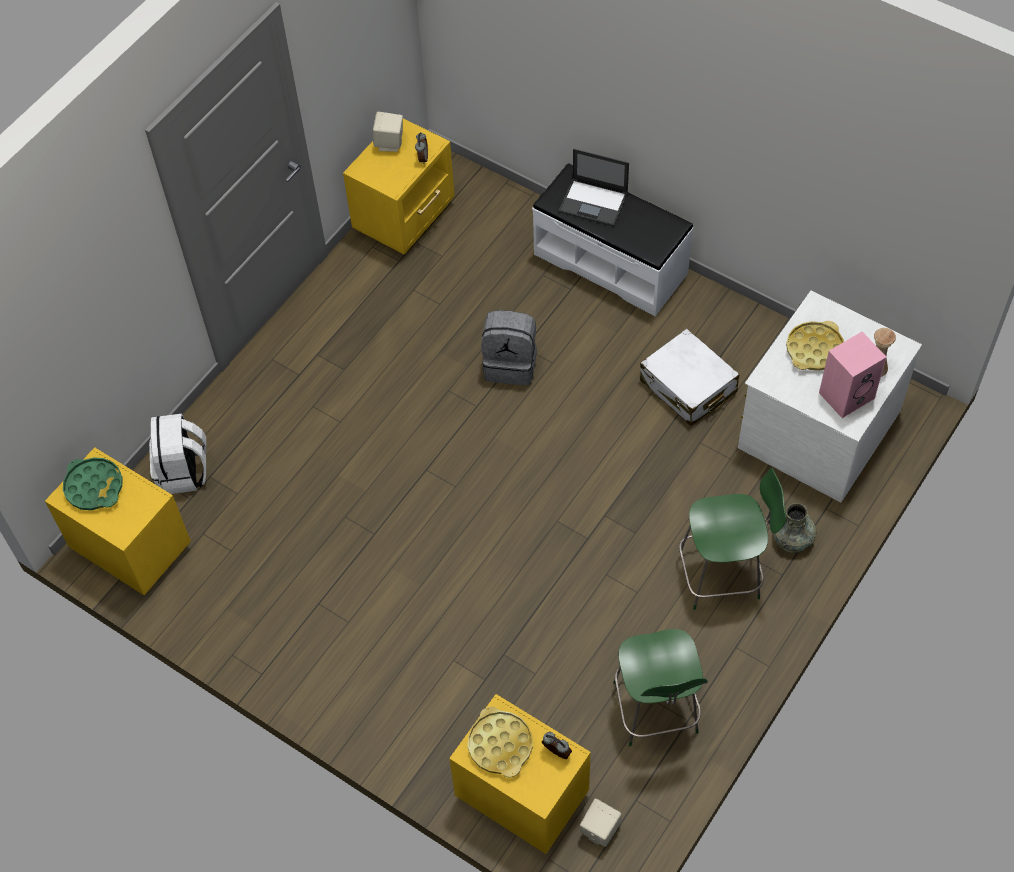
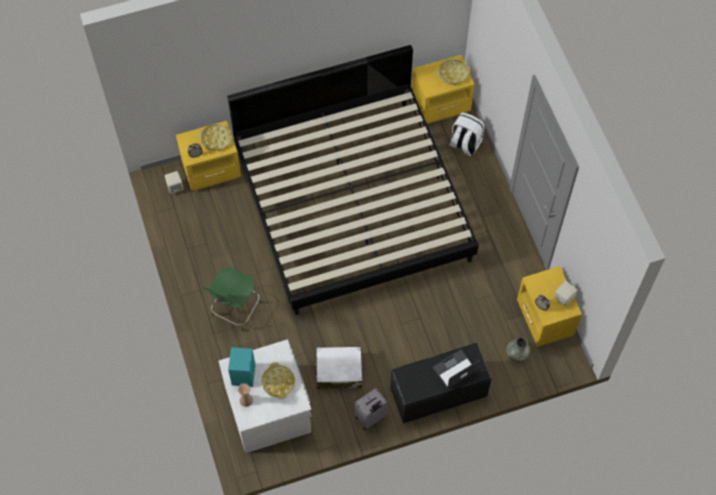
camera: 125 degrees right, 5 degrees up
green tray [63,457,123,510] -> yellow tray [436,59,471,85]
grey backpack [481,310,537,385] -> none
white bench [532,163,693,316] -> black bench [390,343,492,423]
green chair [613,629,708,746] -> none
grey vase [773,503,816,553] -> grey vase moved to [506,337,530,363]
pink speaker [819,332,887,418] -> turquoise speaker [228,347,255,387]
none -> bed [227,45,479,315]
none -> grey suitcase [355,388,388,430]

